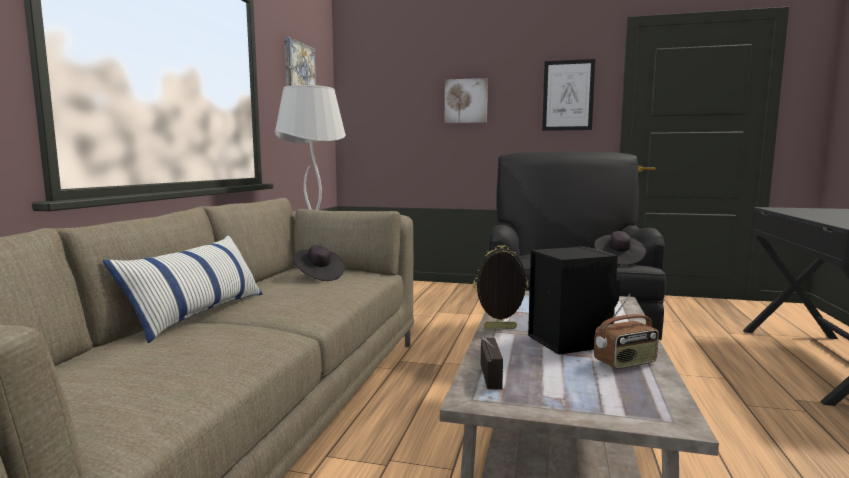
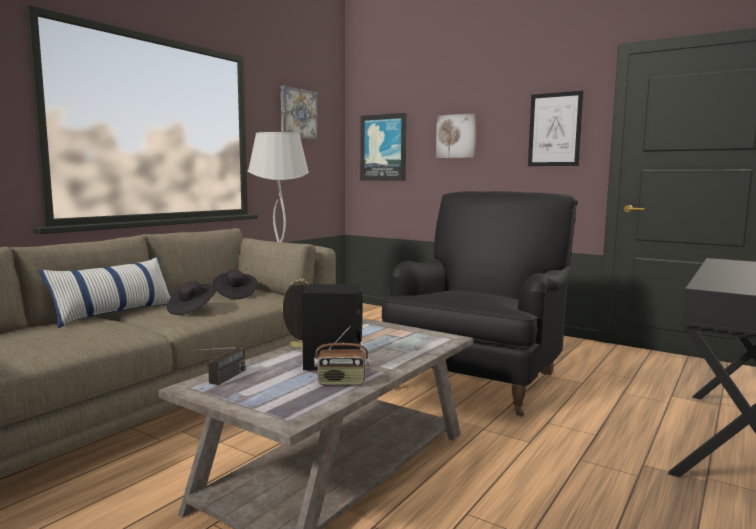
camera: 20 degrees right, 0 degrees up
black hat [594,231,647,265] -> black hat moved to [167,281,216,315]
none -> picture [360,113,407,181]

